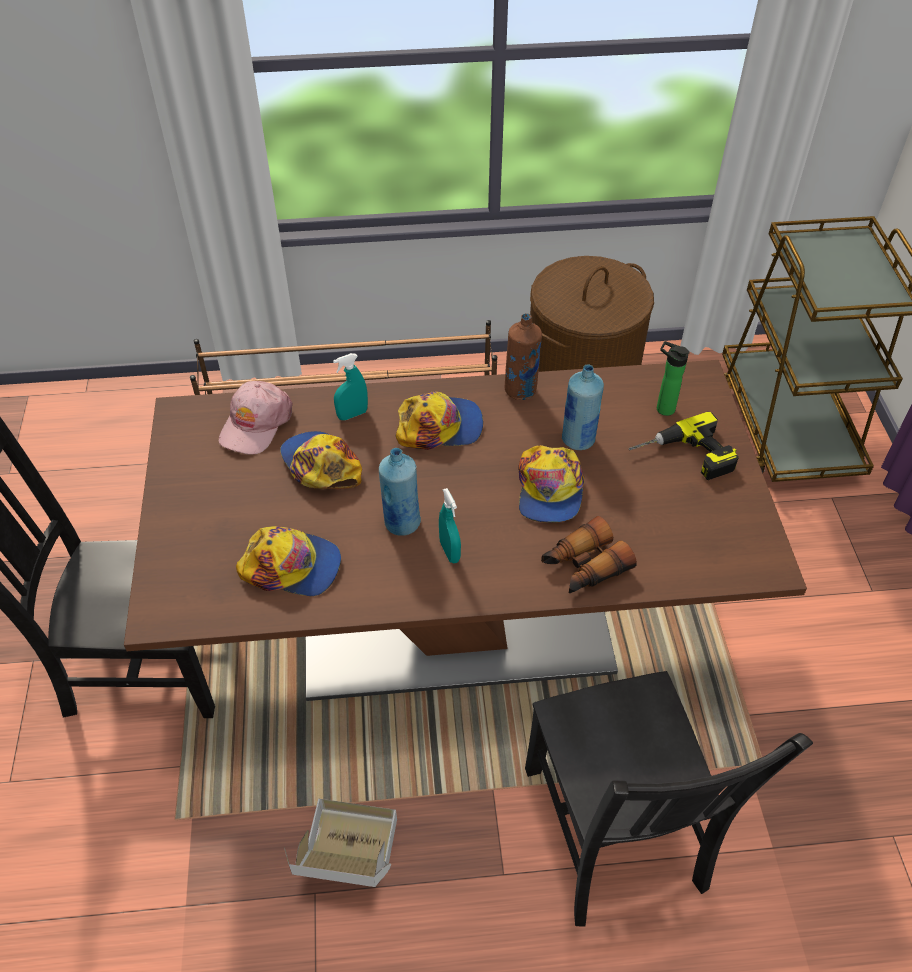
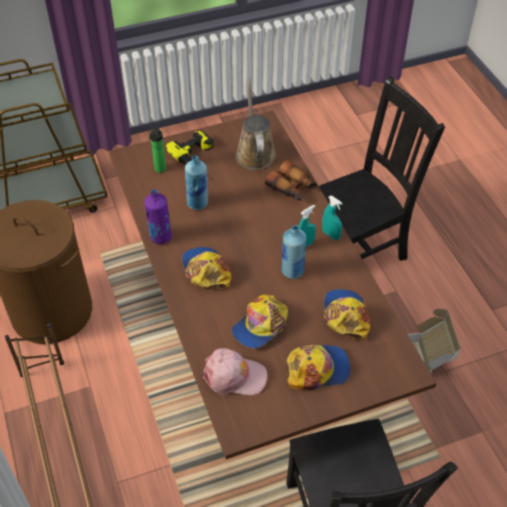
camera: 105 degrees left, 0 degrees up
turquoise spray bottle [333,353,368,420] -> turquoise spray bottle moved to [322,196,342,240]
brown bottle [505,313,542,400] -> purple bottle [144,189,172,244]
cap [518,445,585,523] -> cap moved to [287,345,350,390]
none -> brown watering can [236,78,276,170]

